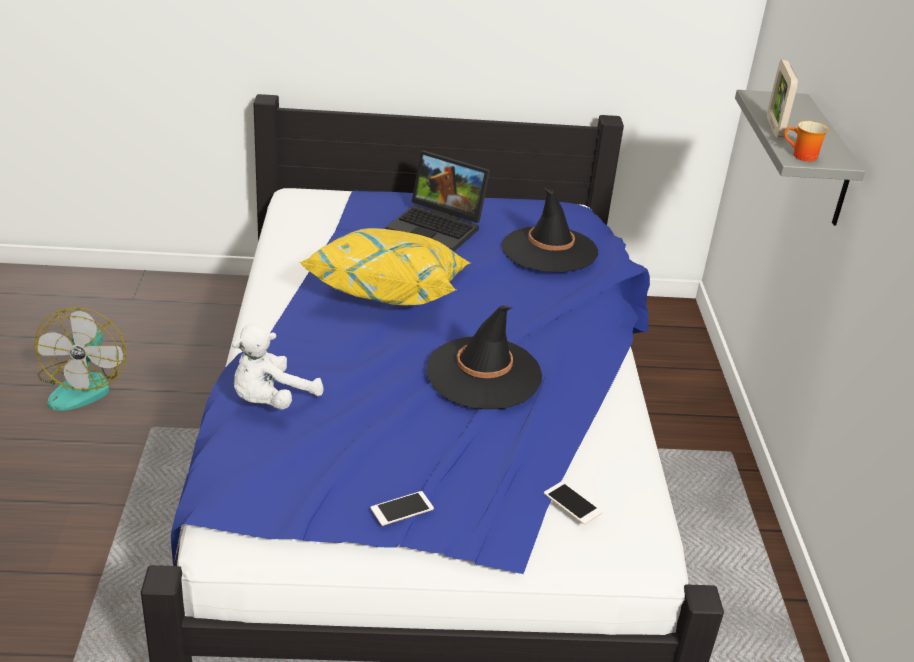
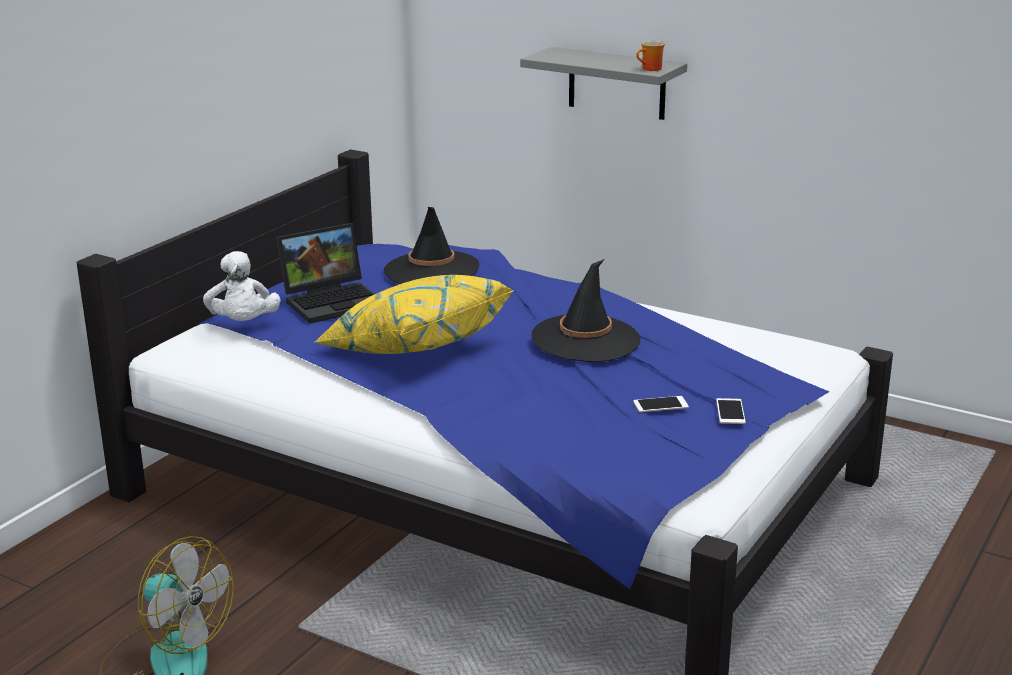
camera: 55 degrees left, 10 degrees down
white plush toy [232,324,323,410] -> white plush toy moved to [203,251,281,321]
phone [544,482,602,524] -> phone moved to [633,396,689,412]
picture frame [767,60,798,139] -> none

